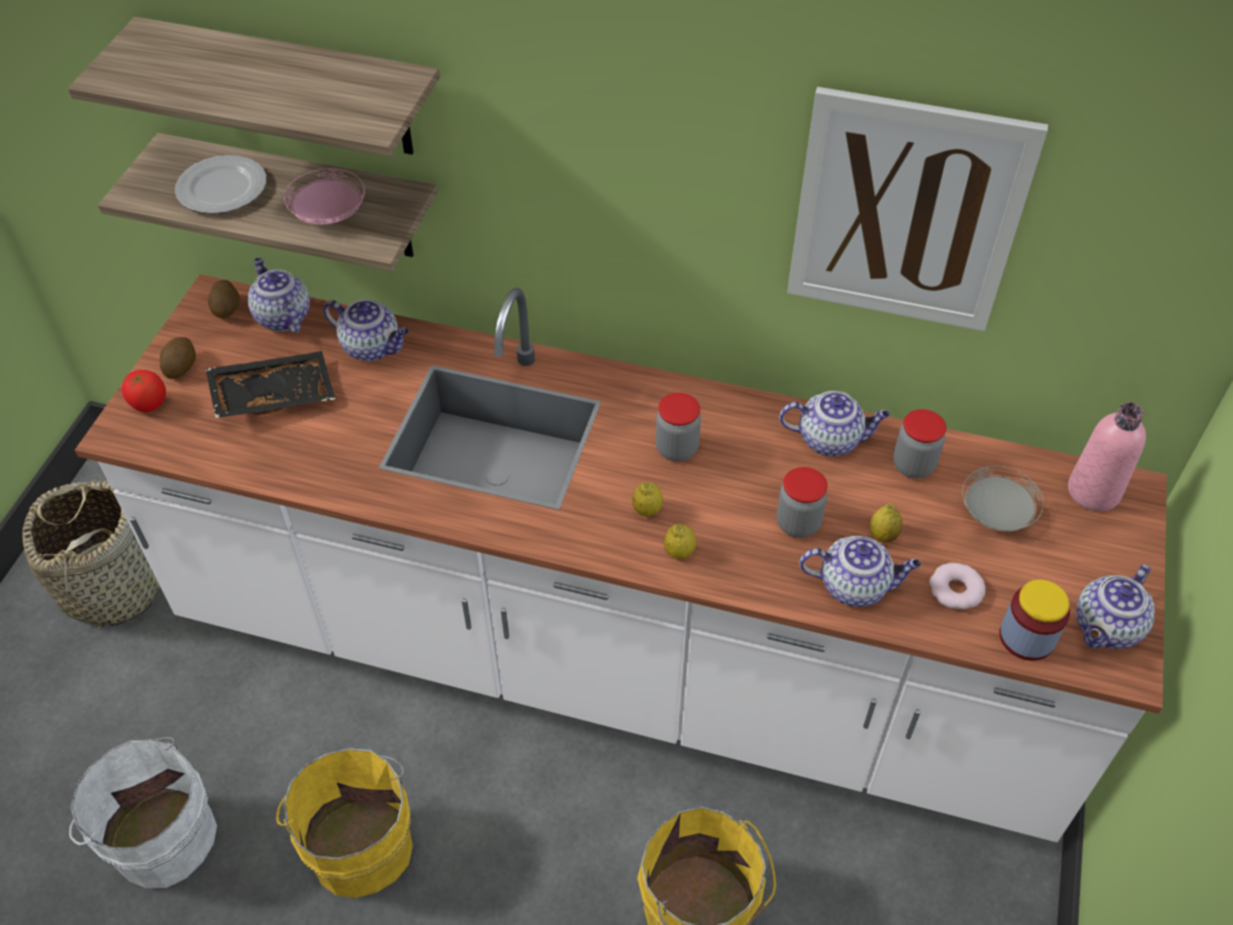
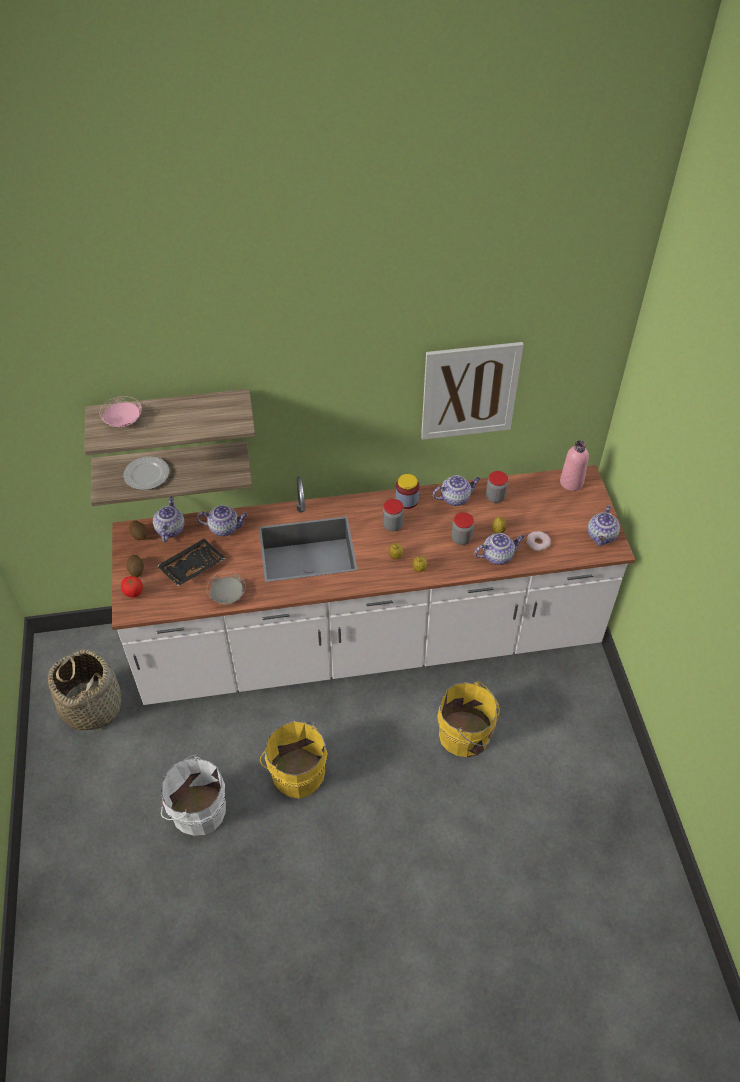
camera: 25 degrees left, 0 degrees up
teapot [248,258,310,333] -> teapot turned 60 degrees clockwise [153,497,185,542]
pink plate [284,168,365,225] -> pink plate moved to [100,396,142,427]
grey plate [962,466,1044,532] -> grey plate moved to [207,572,246,604]
jar [999,579,1070,661] -> jar moved to [395,474,419,509]

